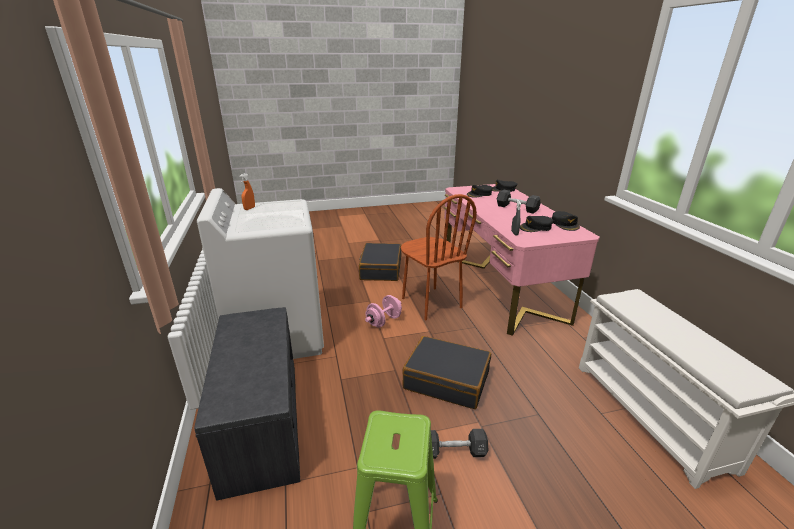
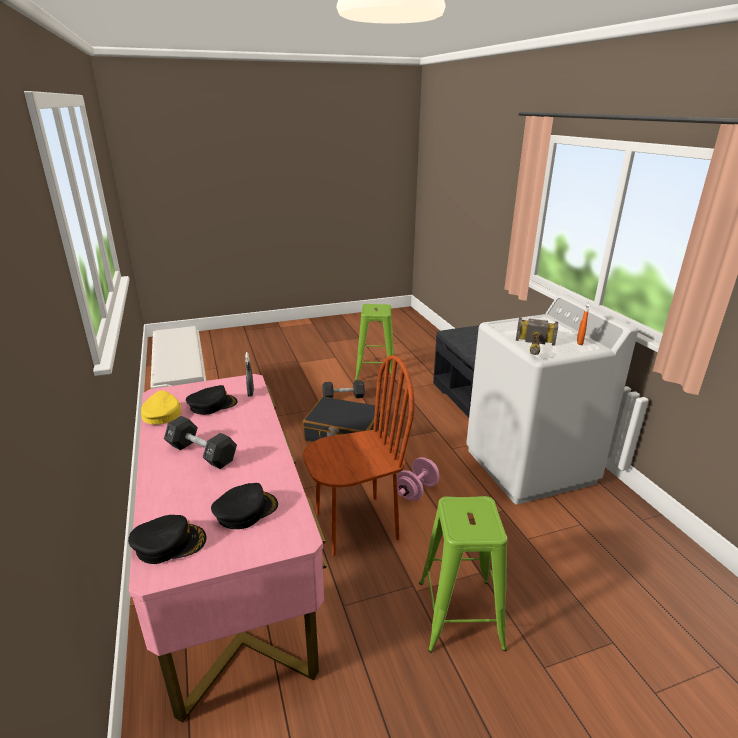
camera: 175 degrees right, 0 degrees up
black suitcase [359,243,401,281] -> green stool [419,496,508,653]
brown chair [401,194,477,320] -> brown chair turned 105 degrees clockwise [303,355,414,556]
black cap [552,211,580,231] -> yellow cap [141,390,181,425]
none -> hammer [516,317,558,355]

